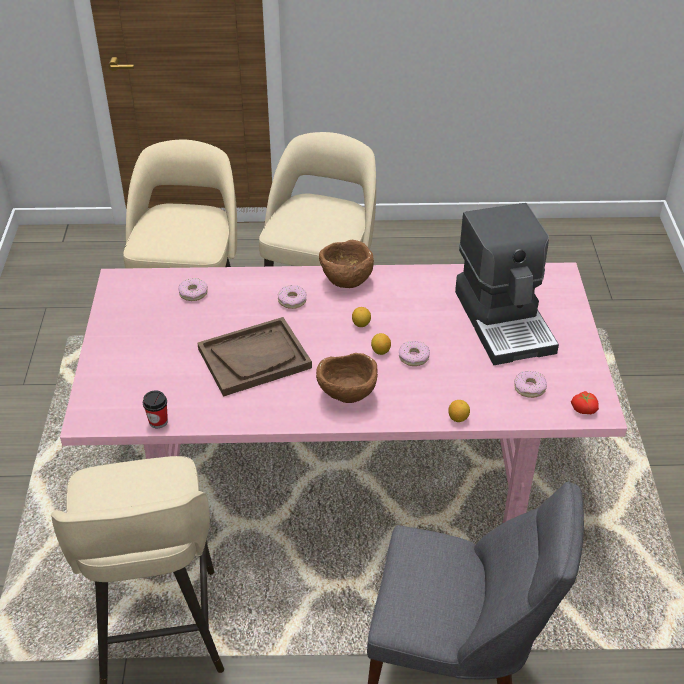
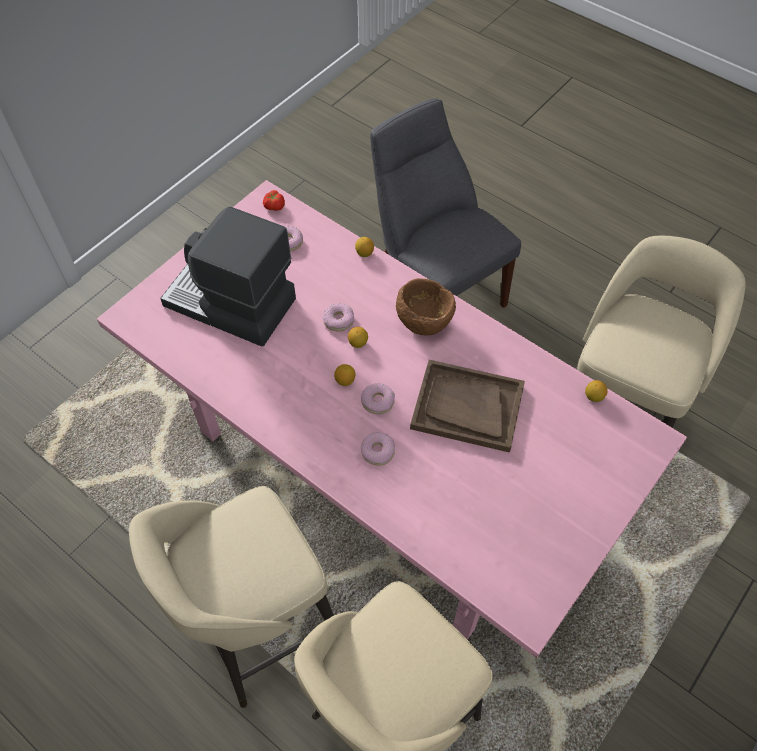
camera: 140 degrees left, 15 degrees up
cup [143,390,168,428] -> lemon [585,380,608,402]
donut [178,278,208,301] -> donut moved to [361,383,395,414]
brown bowl [319,240,374,288] -> none
coffee machine [455,203,559,365] -> coffee machine turned 90 degrees counterclockwise [160,206,296,347]

